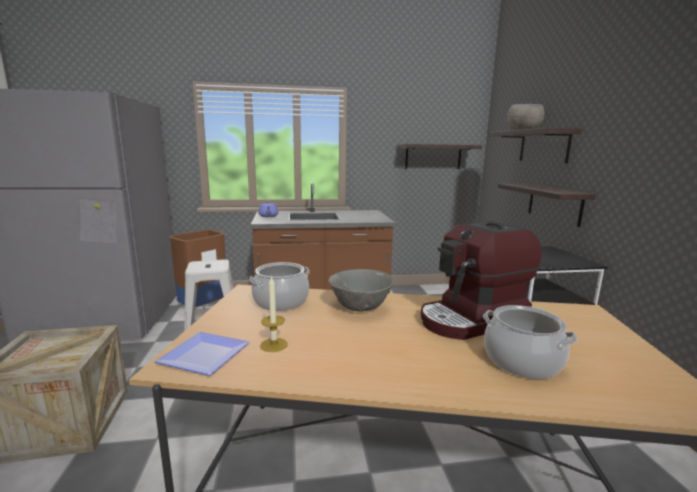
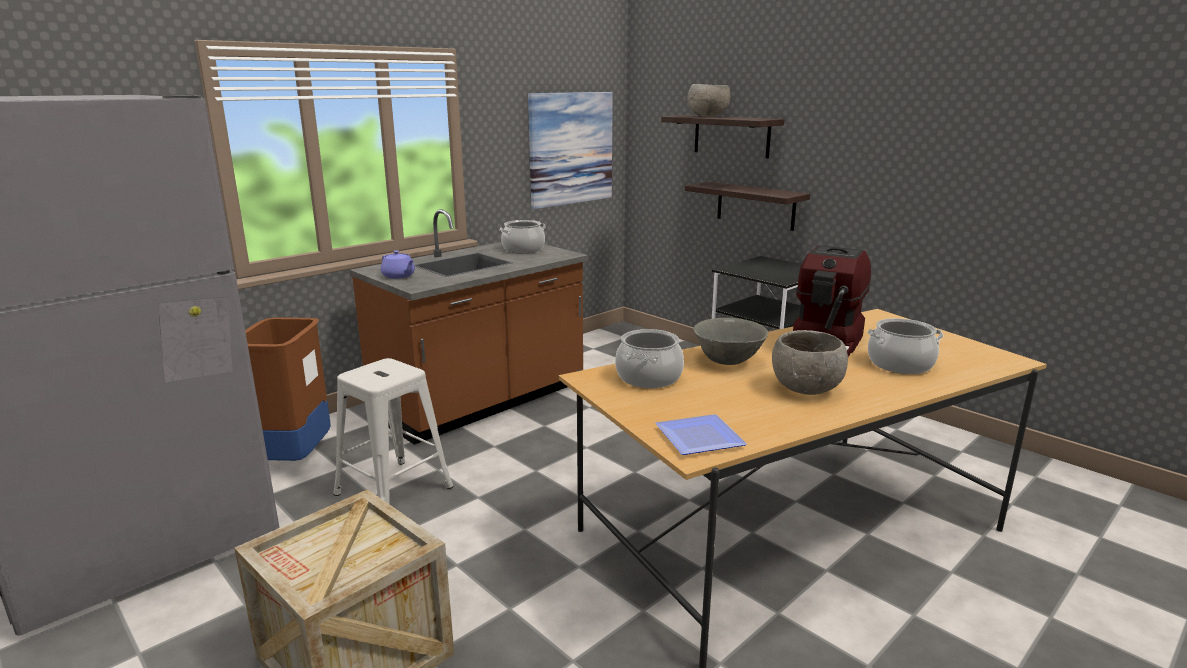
camera: 35 degrees left, 5 degrees up
candle [260,276,288,352] -> none
shelf [398,144,482,169] -> picture [528,92,613,209]
none -> cooking pot [500,220,546,253]
none -> grey bowl [772,330,848,395]

